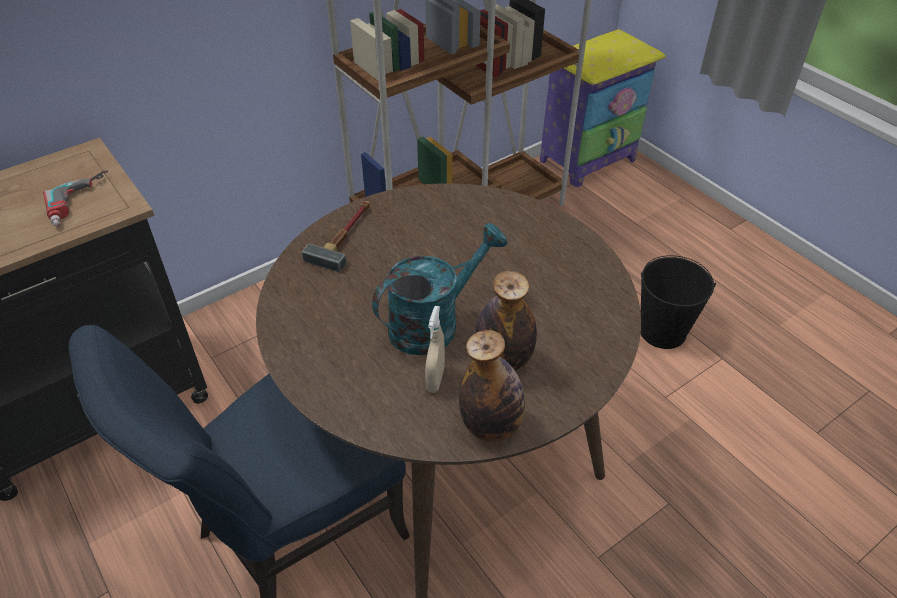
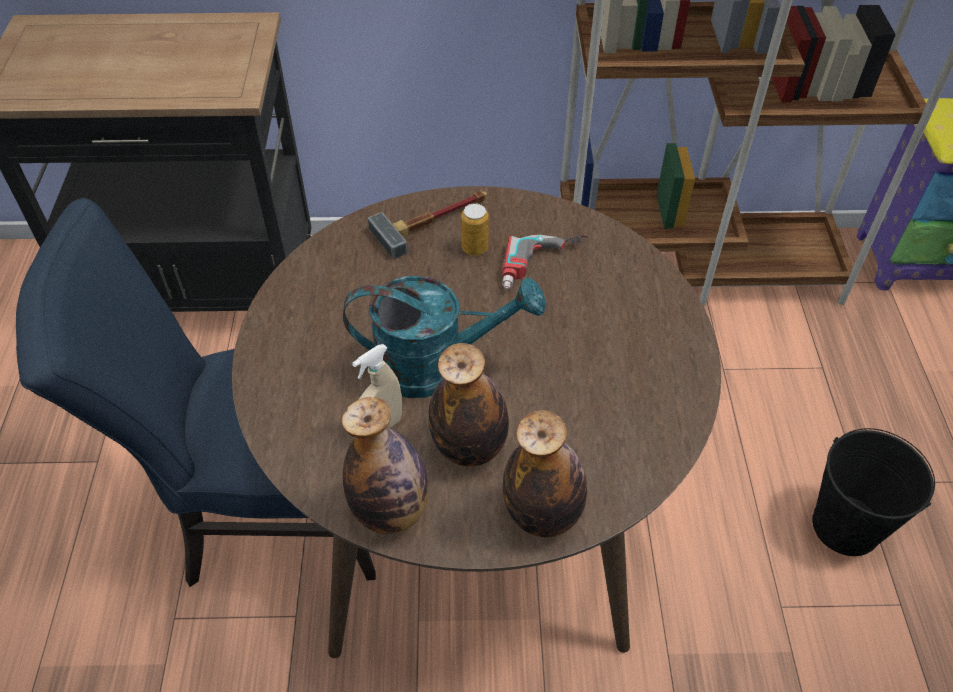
camera: 35 degrees right, 5 degrees up
power drill [43,171,108,226] -> power drill moved to [502,235,588,290]
none -> can [461,203,489,256]
none -> bottle [503,410,587,537]

